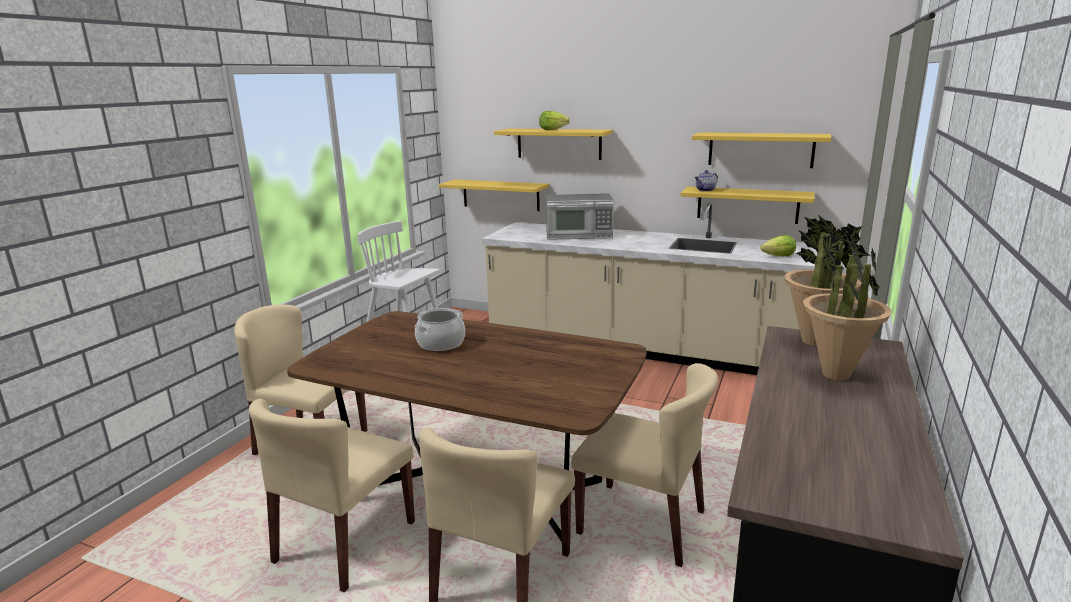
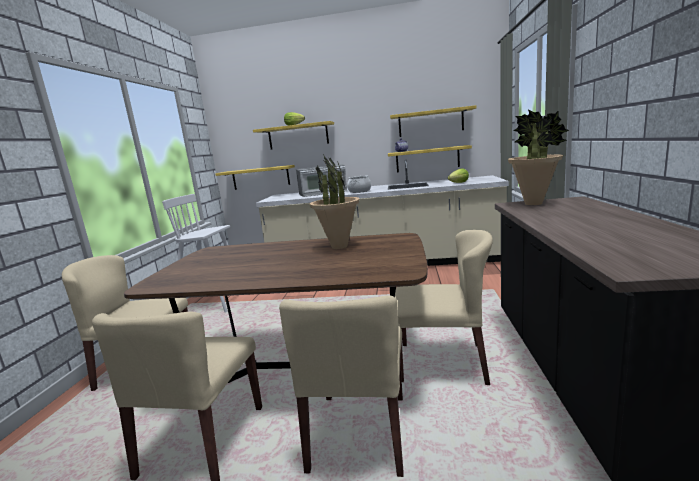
camera: 15 degrees left, 5 degrees down
cooking pot [415,308,465,351] -> cooking pot moved to [347,176,371,193]
potted plant [803,233,892,381] -> potted plant moved to [309,154,359,249]

